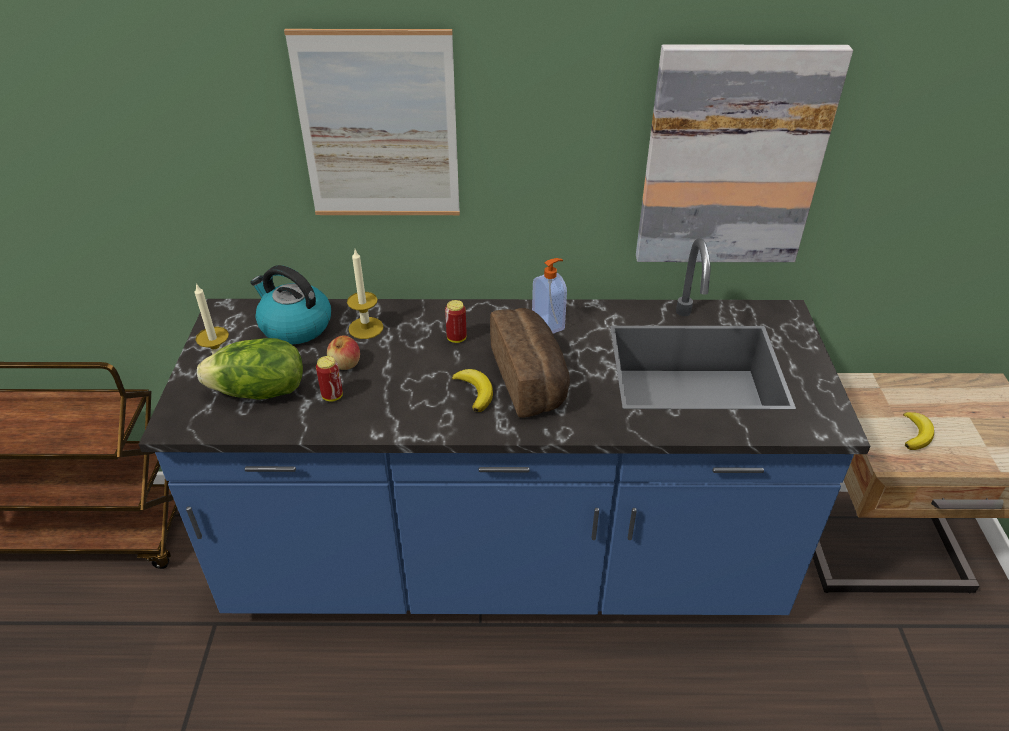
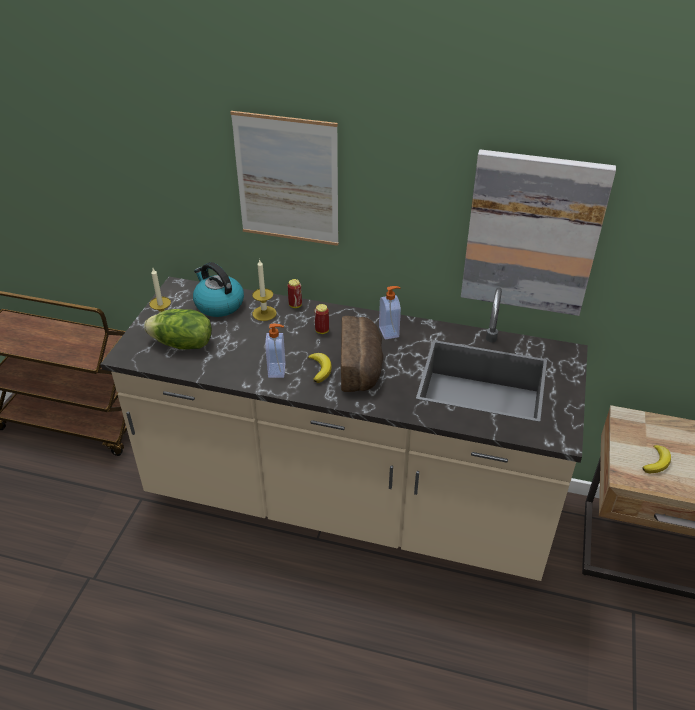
camera: 15 degrees right, 0 degrees up
blue counter [138,238,871,615] -> beige counter [100,277,588,581]
can [316,356,343,402] -> can moved to [288,279,302,308]
apple [327,335,360,370] -> none
none -> soap dispenser [265,324,285,378]

